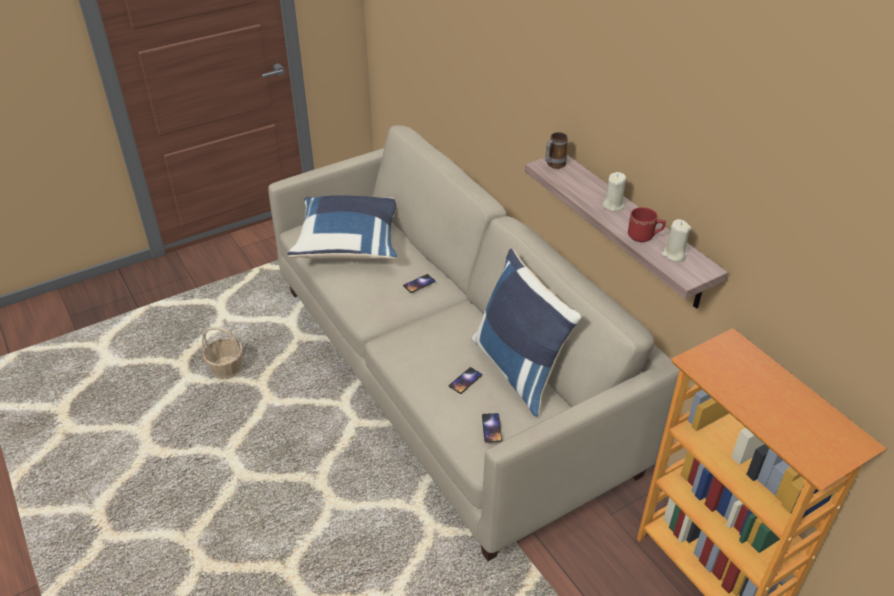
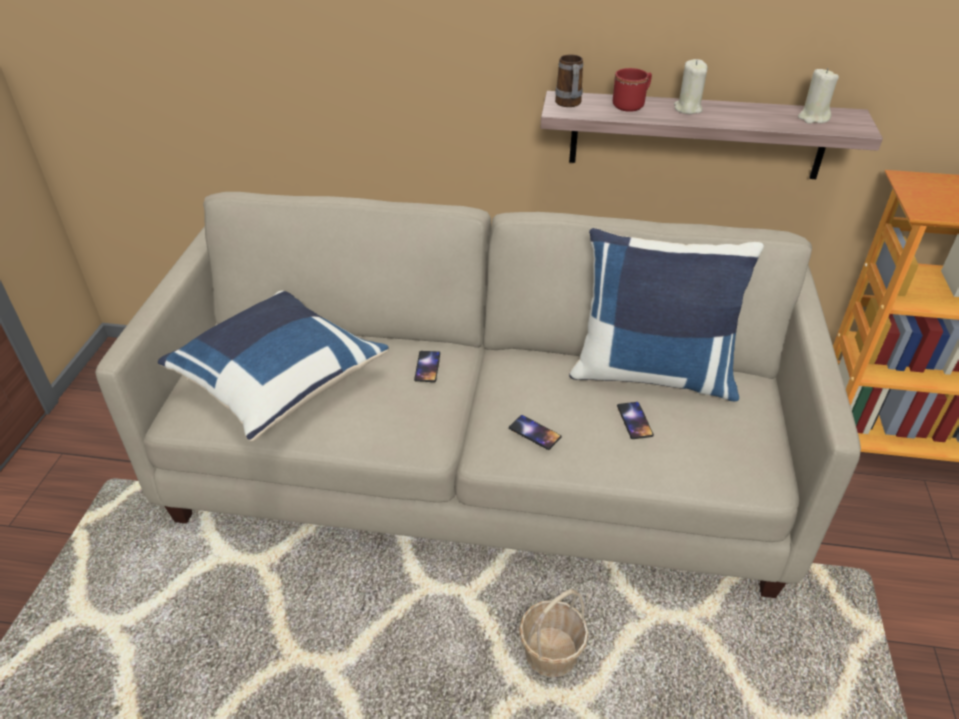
camera: 50 degrees left, 0 degrees up
basket [202,327,243,379] -> basket moved to [519,589,589,677]
phone [482,413,502,443] -> phone moved to [509,415,562,450]
red mug [628,207,666,242] -> red mug moved to [613,68,652,112]

